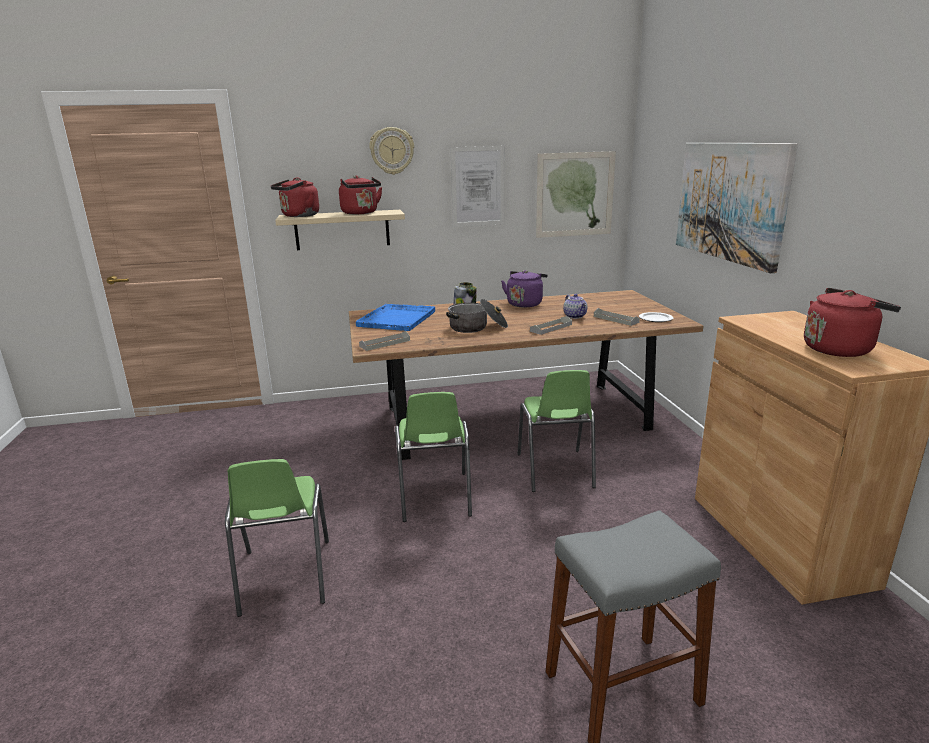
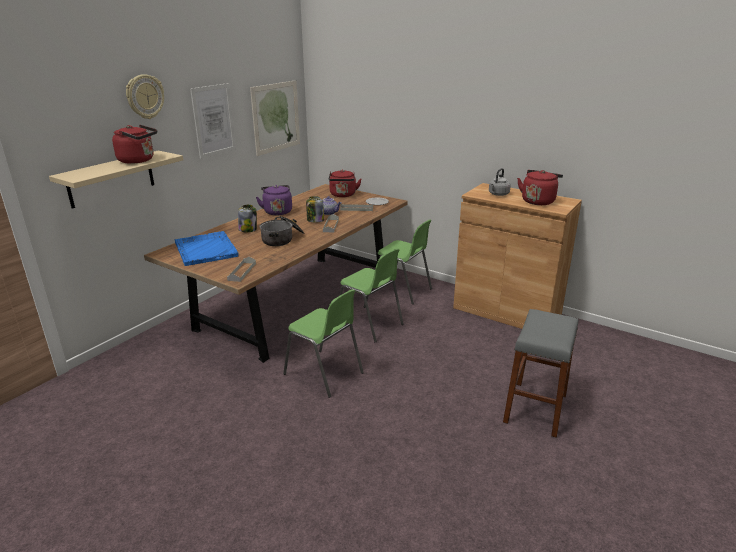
camera: 45 degrees left, 5 degrees up
green chair [225,459,329,617] -> green chair moved to [372,220,432,304]
red kettle [271,177,319,217] -> red kettle moved to [329,169,361,197]
picture [676,143,798,273] -> none
none -> jar [306,196,324,222]
none -> grey kettle [489,168,511,196]

